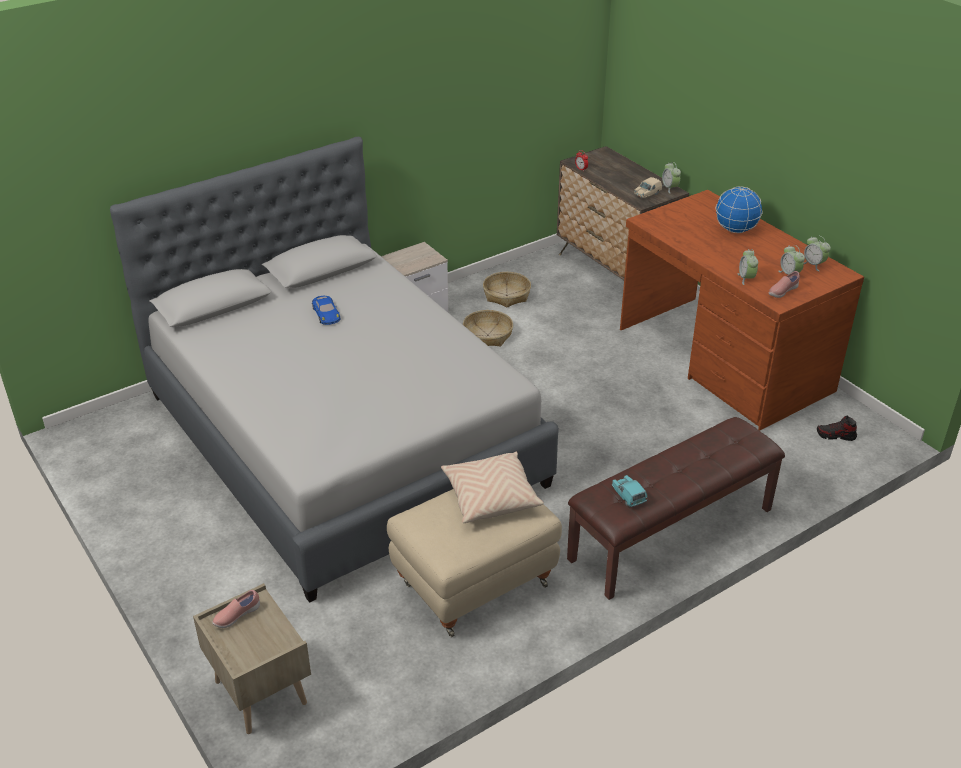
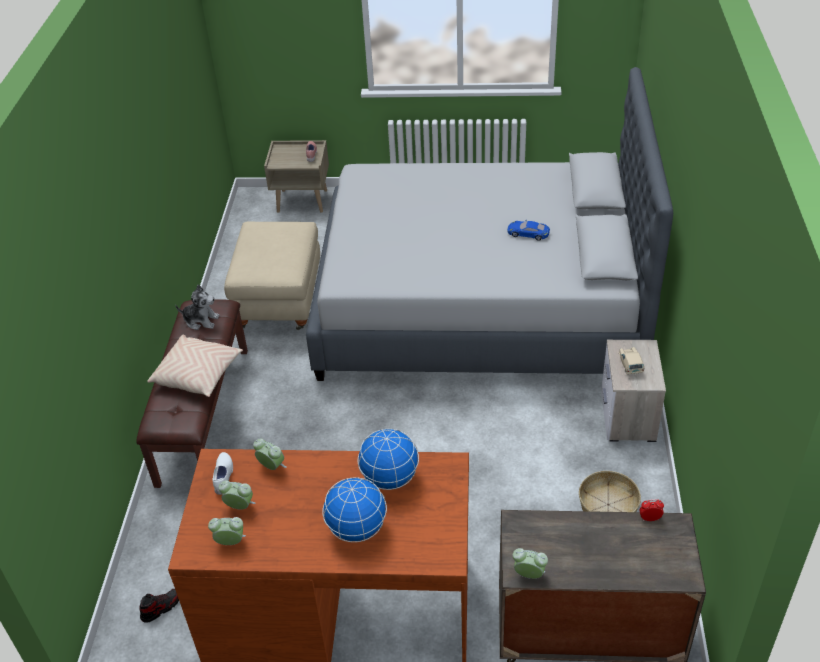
camera: 130 degrees right, 5 degrees up
beige pillow [441,451,544,523] -> beige pillow moved to [147,335,243,397]
basket [463,310,513,346] -> none
turquoise toy car [612,475,648,507] -> plush toy [175,284,220,330]
beige toy car [634,177,662,198] -> beige toy car moved to [619,347,644,374]
pink shoe [769,271,800,298] -> white shoe [212,452,233,495]
none -> globe [358,429,419,490]

